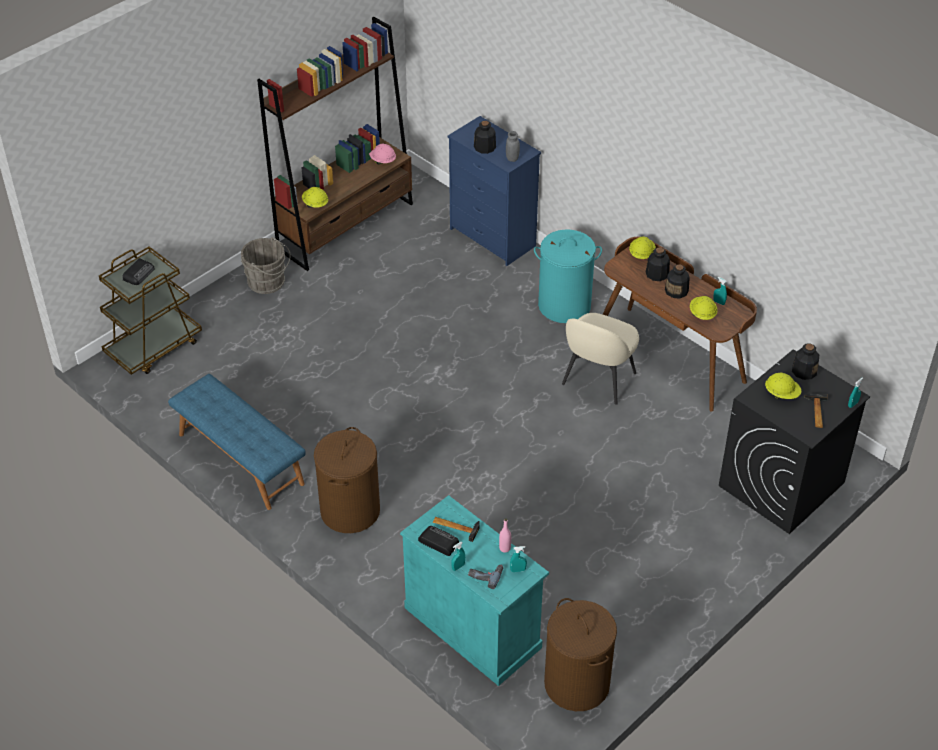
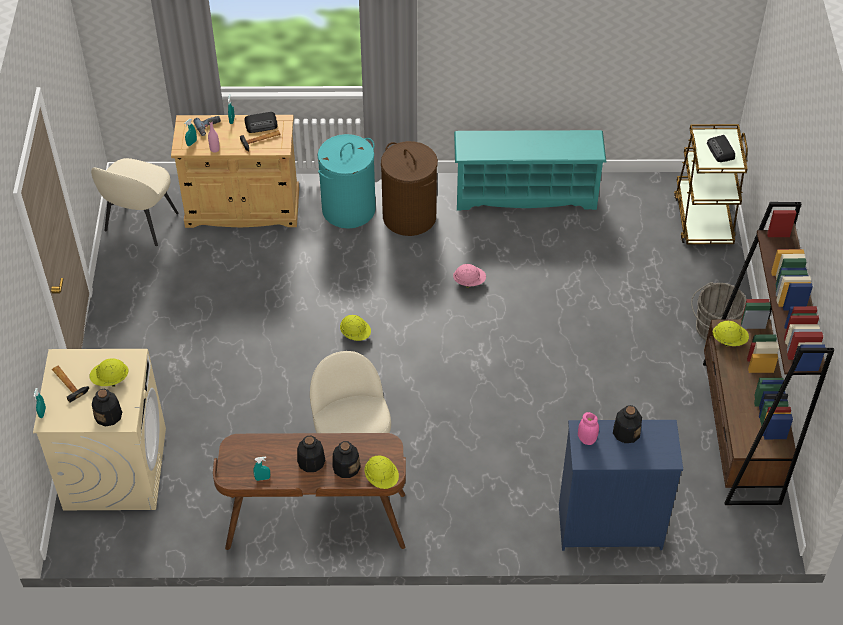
camera: 135 degrees right, 5 degrees up
blue bench [168,374,306,510] -> turquoise shoe rack [454,130,606,210]
pink hard hat [369,144,396,164] -> pink hard hat moved to [453,264,486,287]
turquoise cabinet [400,495,549,686] -> beige cabinet [171,115,299,228]
grey jar [506,131,520,162] -> pink jar [578,412,599,445]
turquoise laundry basket [534,229,602,323] -> turquoise laundry basket moved to [318,134,376,229]
brown laundry basket [544,598,617,711] -> beige chair [91,158,179,246]
yellow hard hat [690,296,718,320] -> yellow hard hat moved to [340,315,371,341]
black washing machine [719,350,870,534] -> beige washing machine [33,349,166,510]

